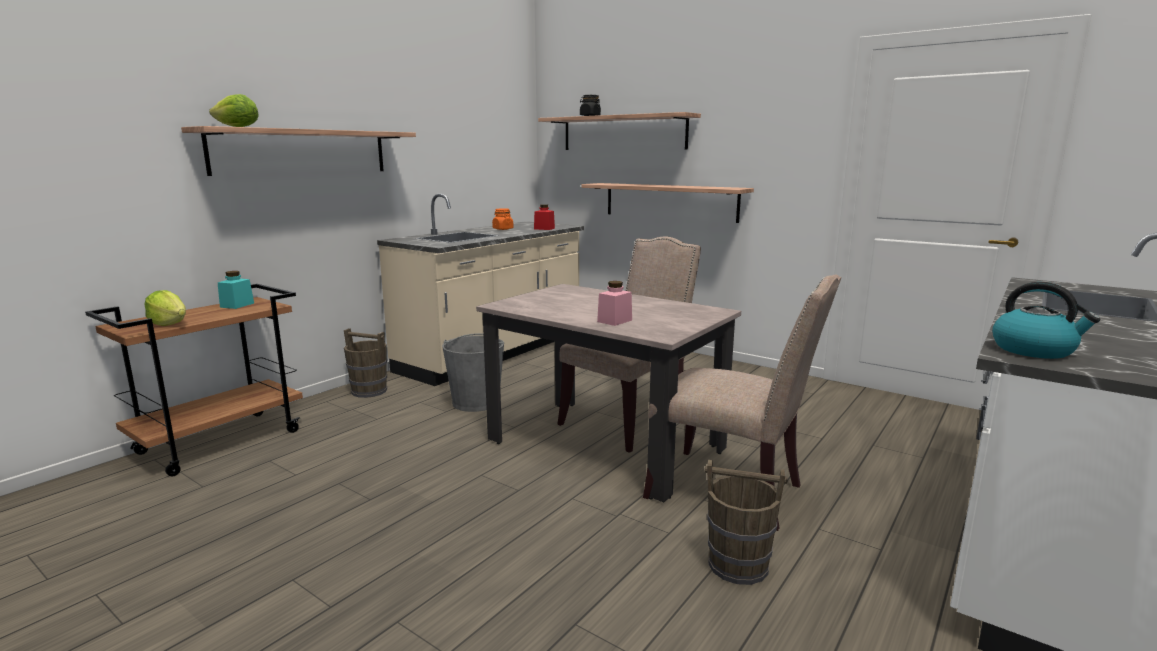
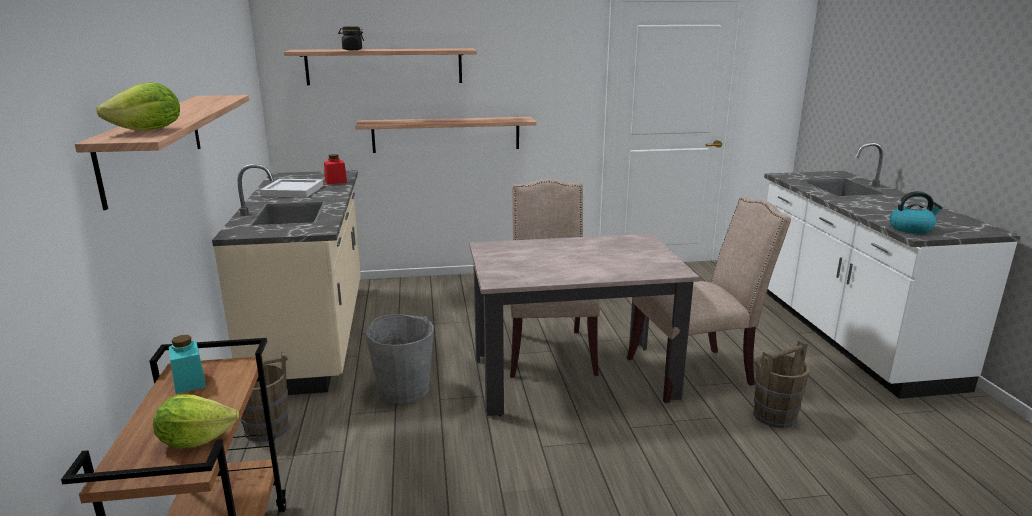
camera: 45 degrees left, 5 degrees up
orange jar [492,208,513,230] -> white tray [260,179,324,197]
pink jar [597,281,632,326] -> none

